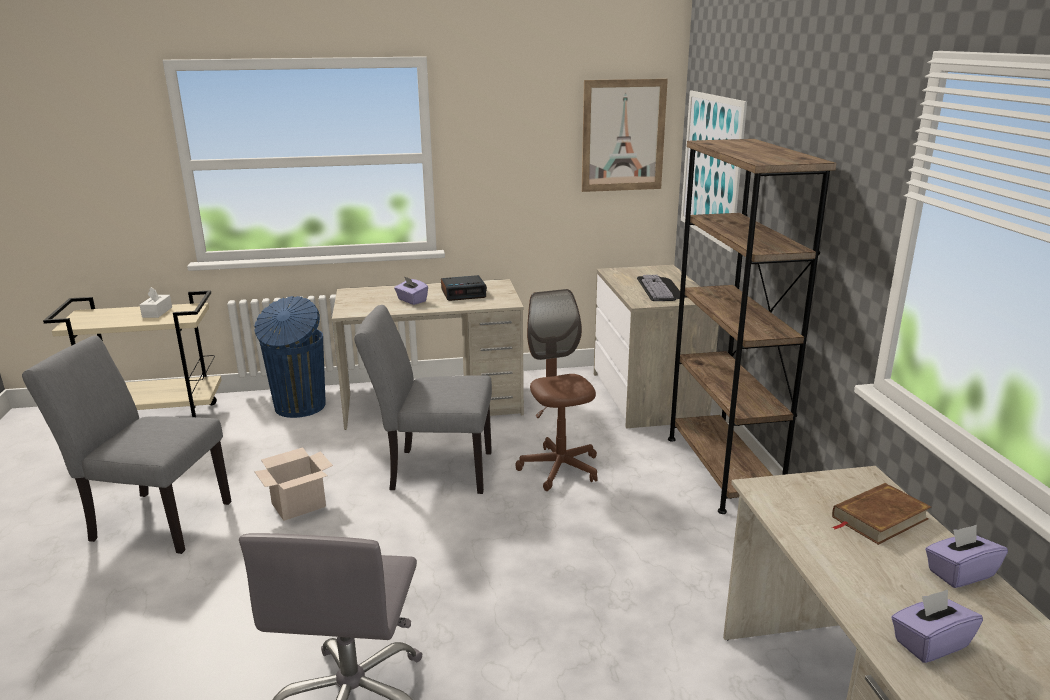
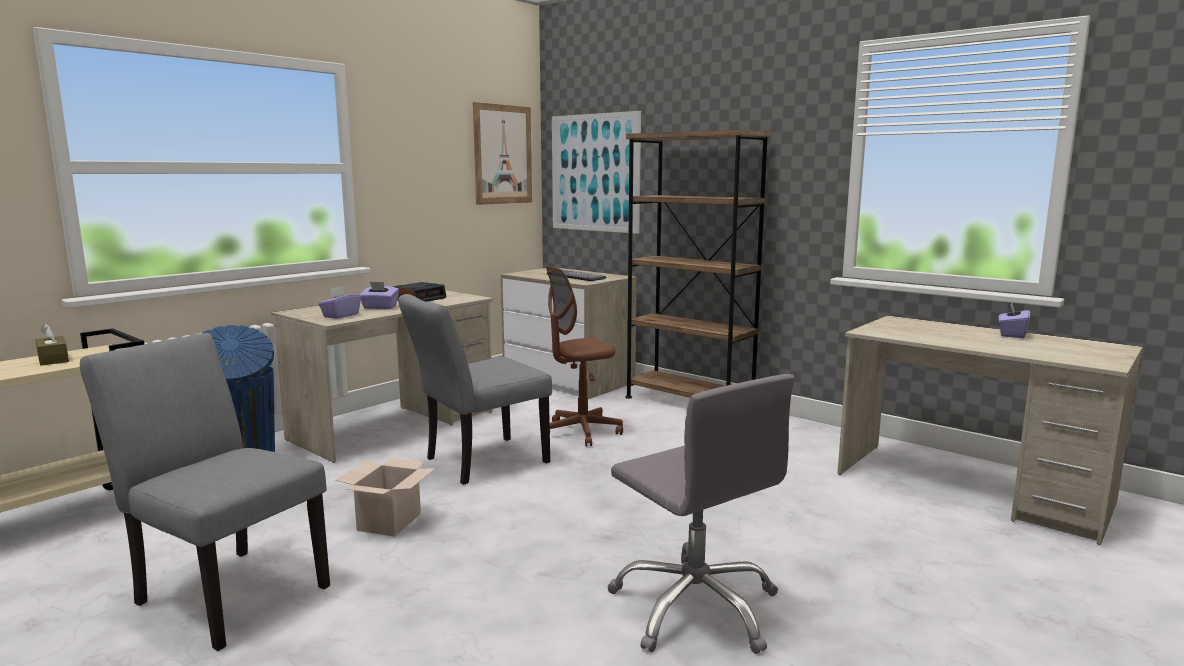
camera: 40 degrees left, 10 degrees down
grey chair [22,336,231,554] -> grey chair turned 60 degrees clockwise [80,333,330,651]
white tissue box [140,287,172,318] -> brown tissue box [35,323,69,366]
brown office chair [515,289,598,491] -> brown office chair turned 60 degrees counterclockwise [545,265,623,446]
brown book [832,483,931,545] -> none
purple tissue box [891,589,983,663] -> purple tissue box moved to [319,286,361,319]

